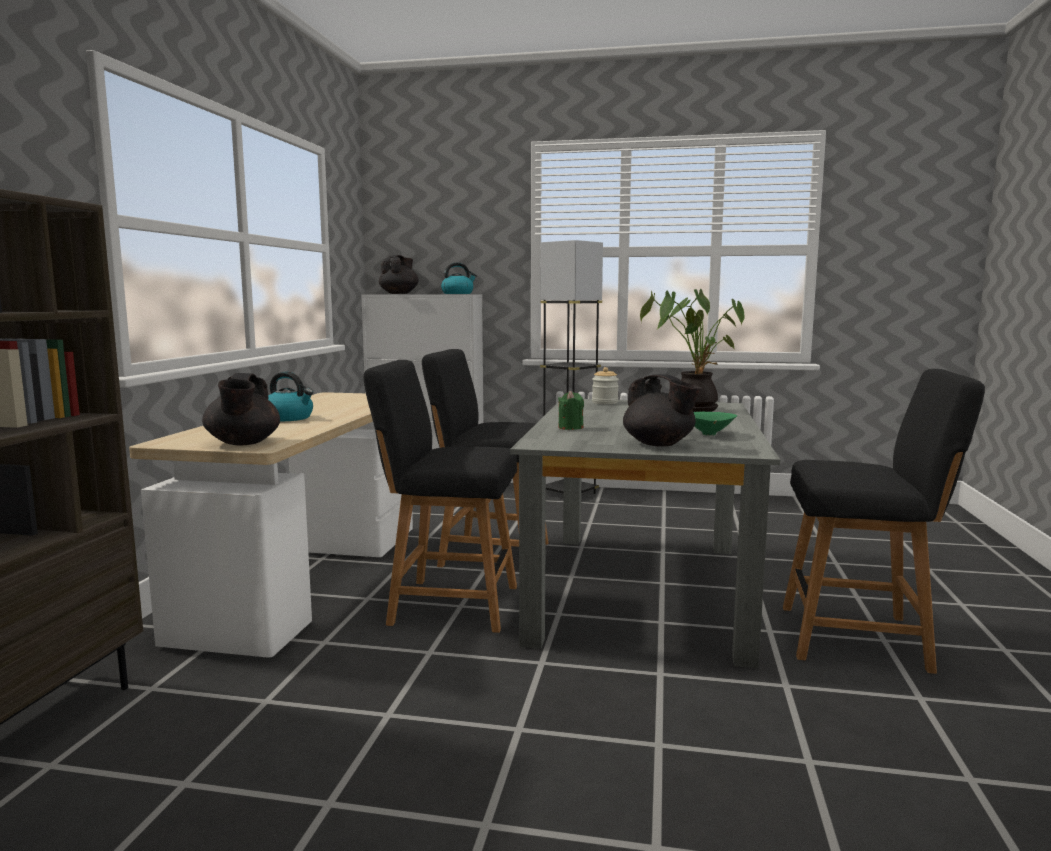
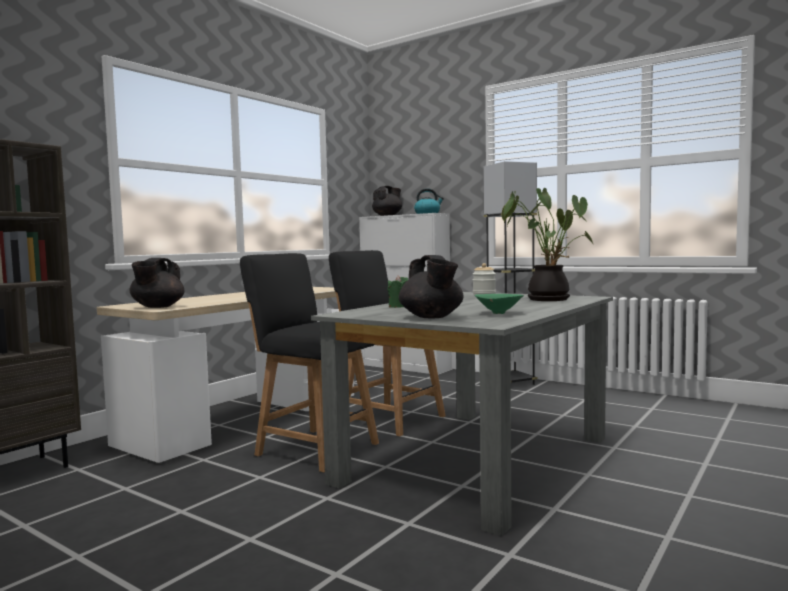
camera: 25 degrees right, 5 degrees down
kettle [268,372,313,421] -> none
black chair [783,369,985,674] -> none

